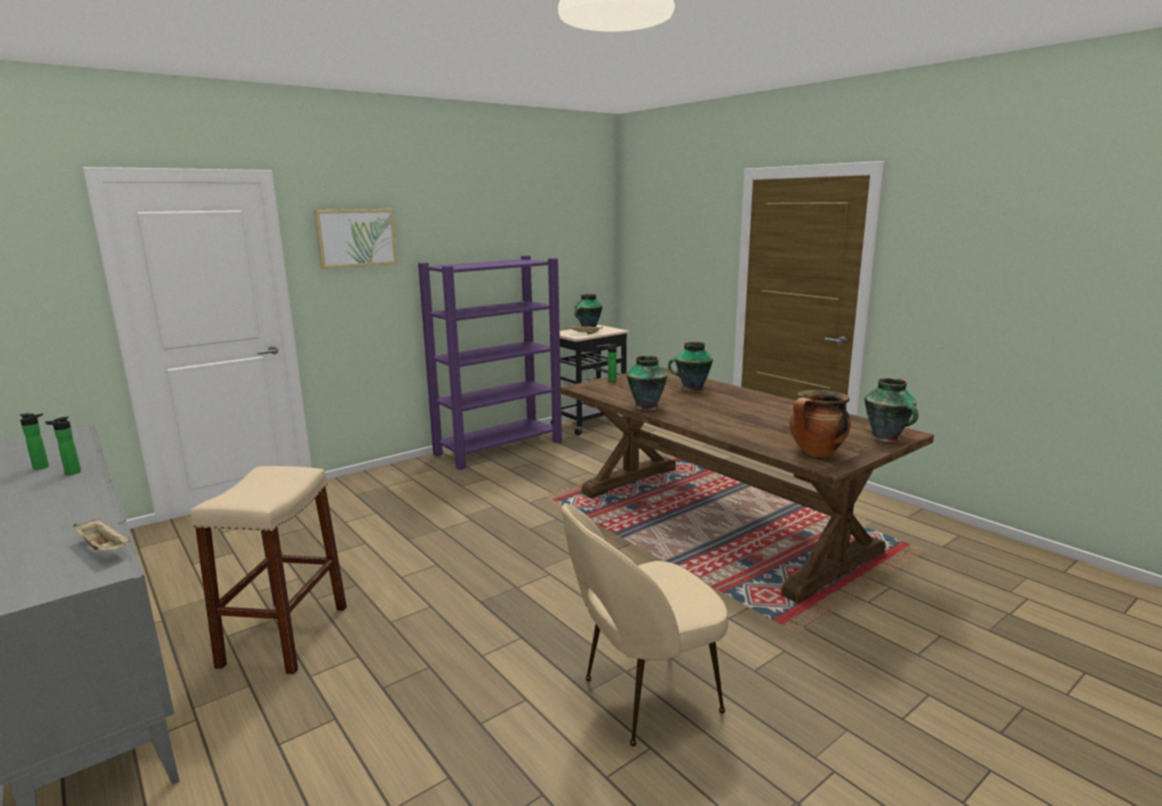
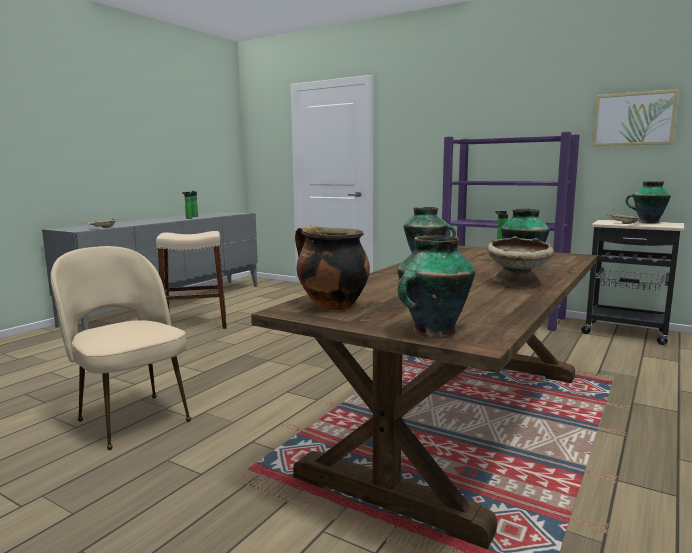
camera: 70 degrees right, 5 degrees down
picture [314,209,397,269] -> picture moved to [593,89,679,146]
none -> beige bowl [487,236,554,288]

